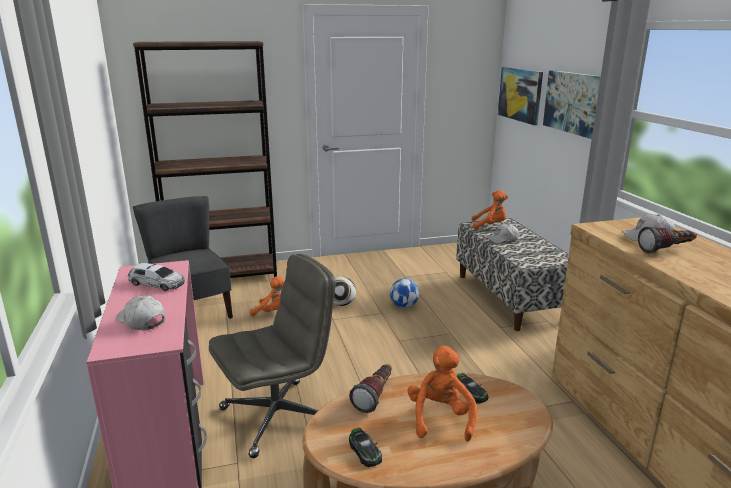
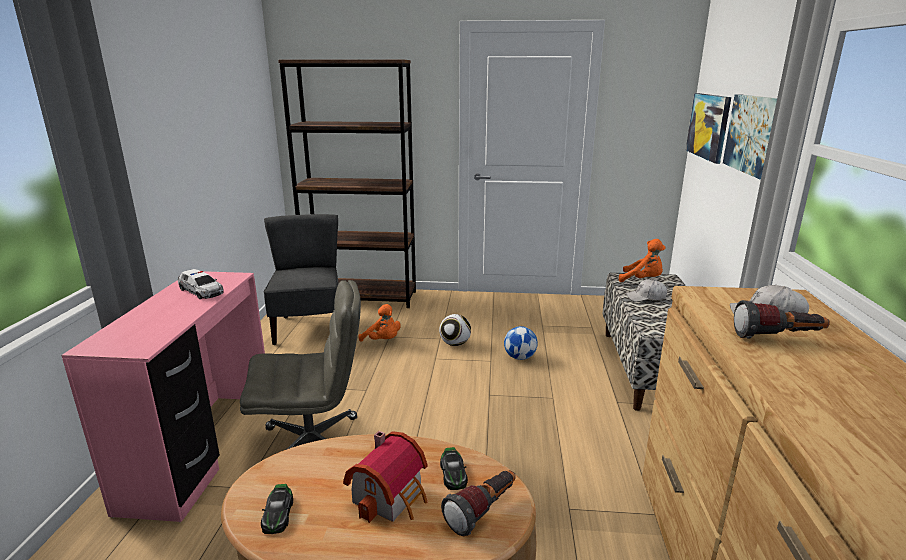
camera: 20 degrees right, 0 degrees up
white cap [116,296,165,330] -> none
flashlight [349,364,392,413] -> flashlight moved to [441,470,516,536]
orange plush toy [407,346,477,441] -> toy house [343,431,427,523]

